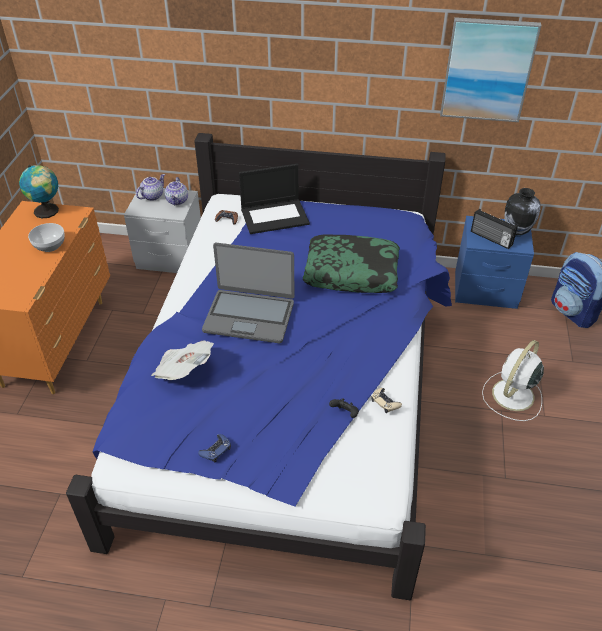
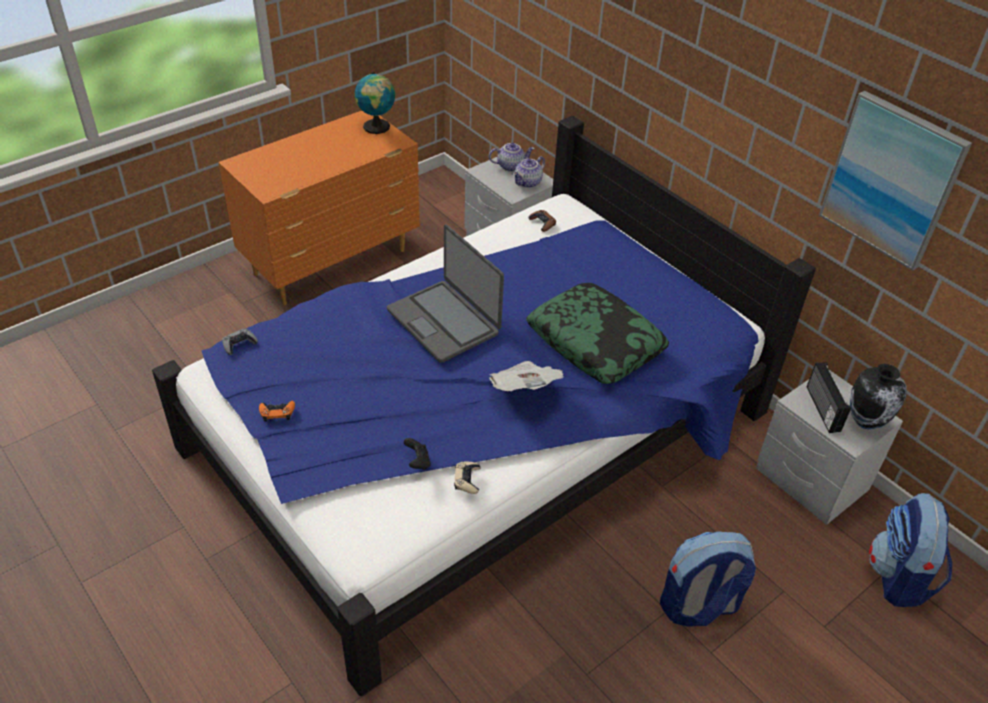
camera: 40 degrees right, 0 degrees up
bowl [28,223,65,252] -> none
newspaper [151,340,214,380] -> newspaper moved to [489,361,563,391]
blue game controller [198,434,231,462] -> orange game controller [259,401,295,422]
laptop [239,164,310,234] -> none
blue nightstand [455,216,534,309] -> grey nightstand [756,371,903,525]
white fan [482,340,544,421] -> backpack [660,531,756,626]
none -> grey game controller [222,329,258,355]

